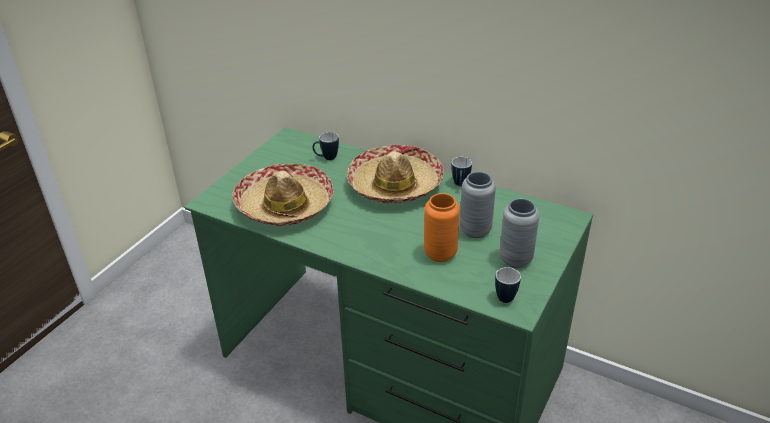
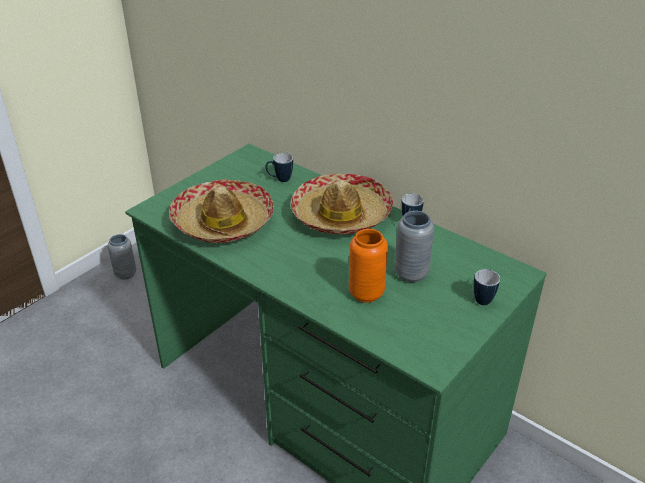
camera: 10 degrees right, 0 degrees up
mug [495,266,521,303] -> mug moved to [474,269,500,305]
grey vase [499,198,539,268] -> grey vase moved to [108,234,136,279]

